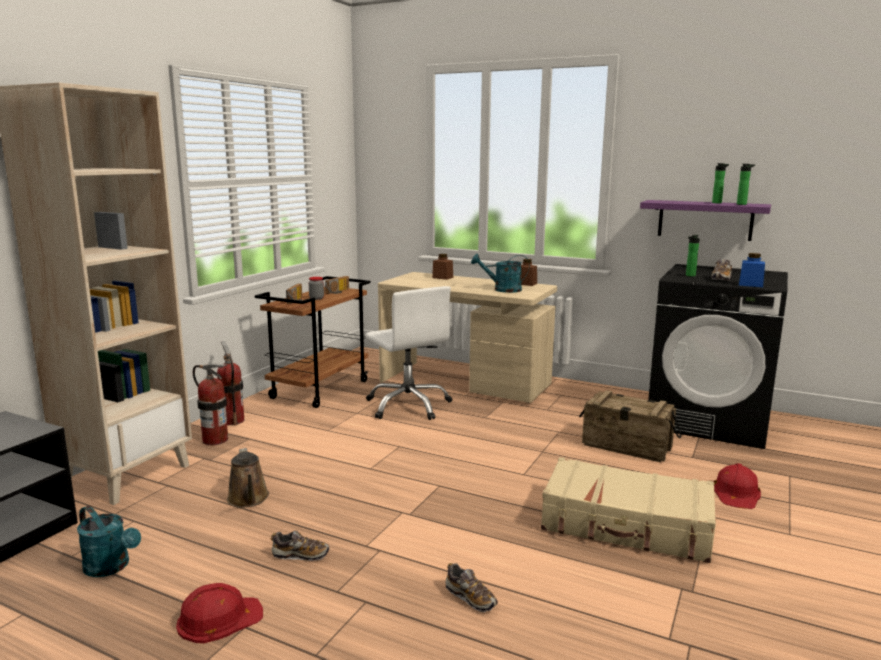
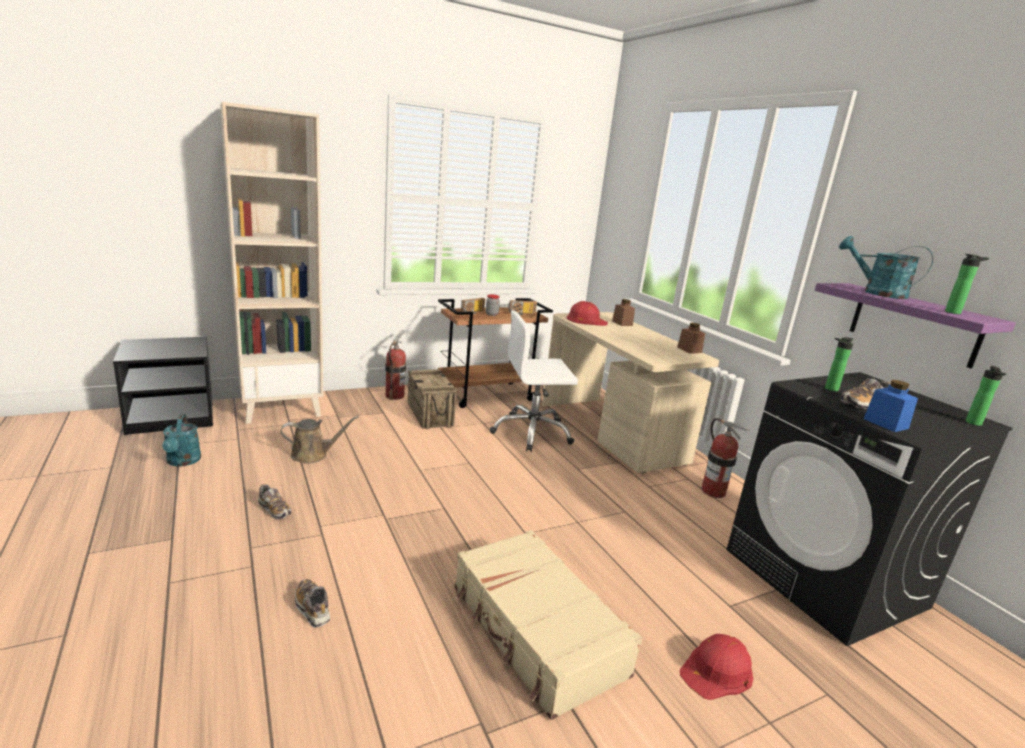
camera: 35 degrees right, 5 degrees up
red hard hat [176,583,263,643] -> red hard hat moved to [567,301,608,326]
fire extinguisher [193,364,228,445] -> fire extinguisher moved to [701,418,751,498]
brown watering can [227,448,269,508] -> brown watering can turned 120 degrees counterclockwise [280,416,359,464]
white office chair [365,286,452,420] -> white office chair turned 75 degrees clockwise [490,310,578,452]
shoe [446,563,498,612] -> shoe turned 150 degrees clockwise [295,579,330,628]
turquoise watering can [471,254,529,293] -> turquoise watering can moved to [839,236,934,299]
crate [579,390,681,462] -> crate moved to [408,369,457,429]
bottle [712,163,729,203] -> bottle moved to [965,366,1006,426]

